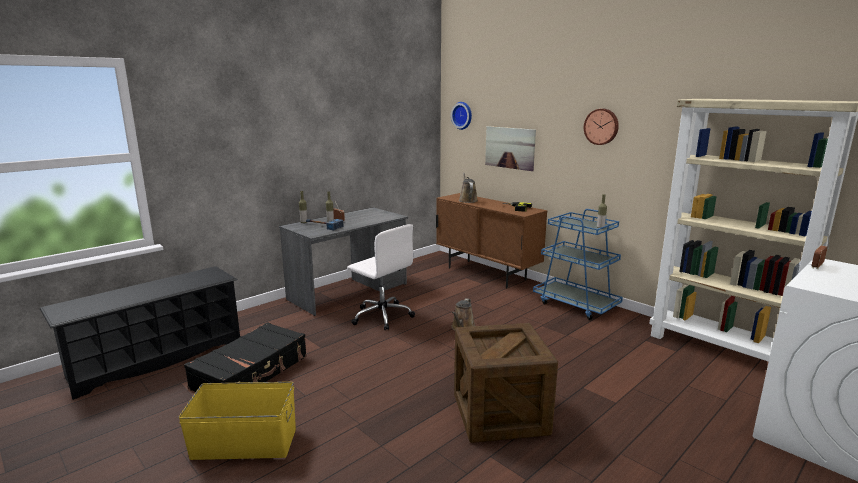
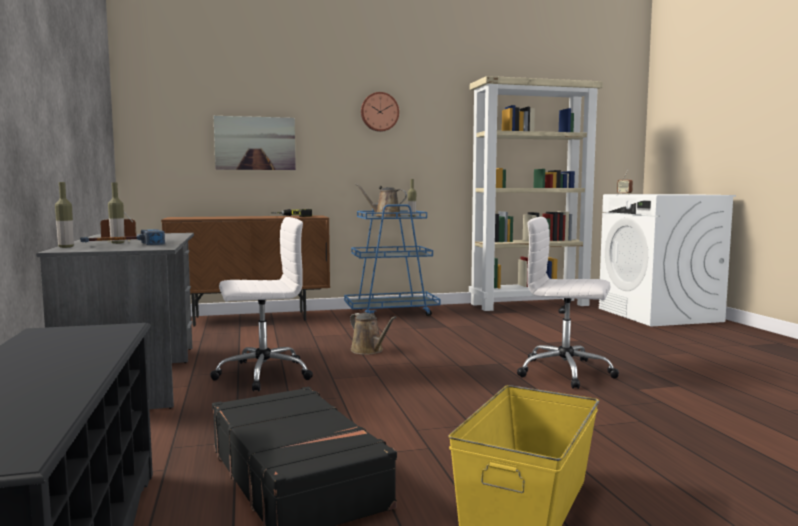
camera: 60 degrees left, 10 degrees down
wall clock [451,102,472,130] -> none
crate [454,323,558,443] -> white office chair [517,217,619,389]
brown watering can [459,172,478,203] -> brown watering can moved to [355,183,407,217]

